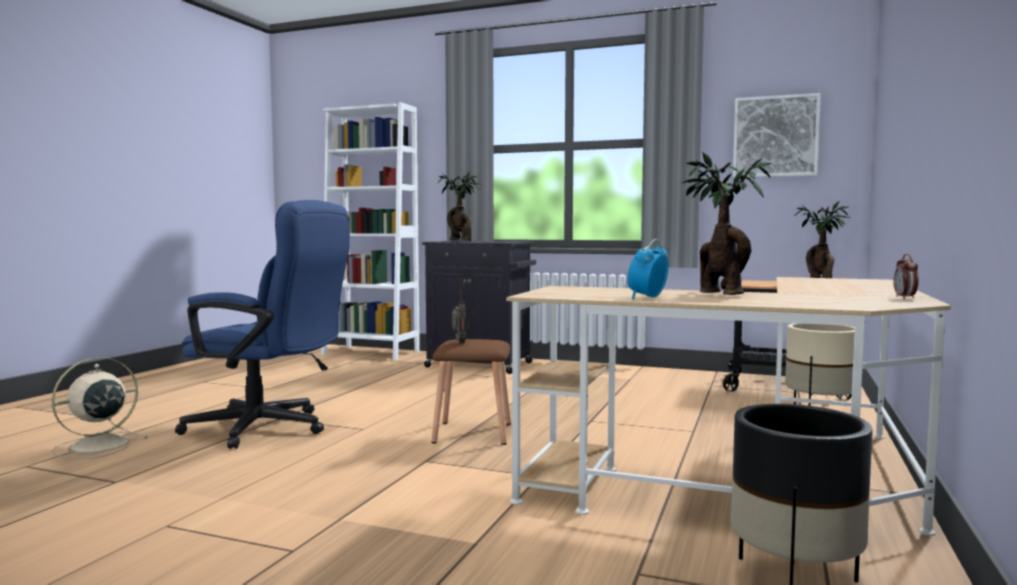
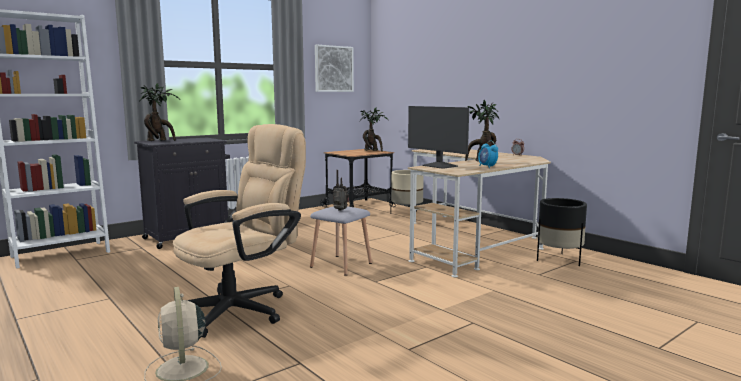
camera: 60 degrees left, 5 degrees up
blue office chair [175,200,350,449] -> beige office chair [173,124,306,338]
brown stool [431,339,511,445] -> grey stool [310,206,372,276]
none -> monitor [408,106,469,169]

